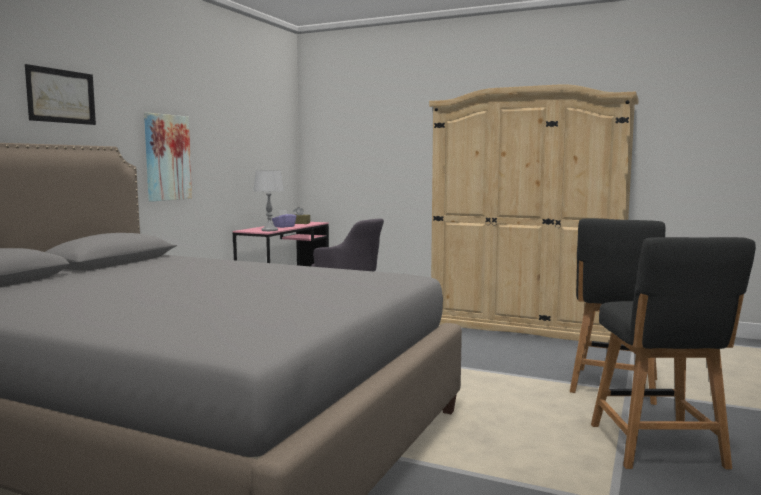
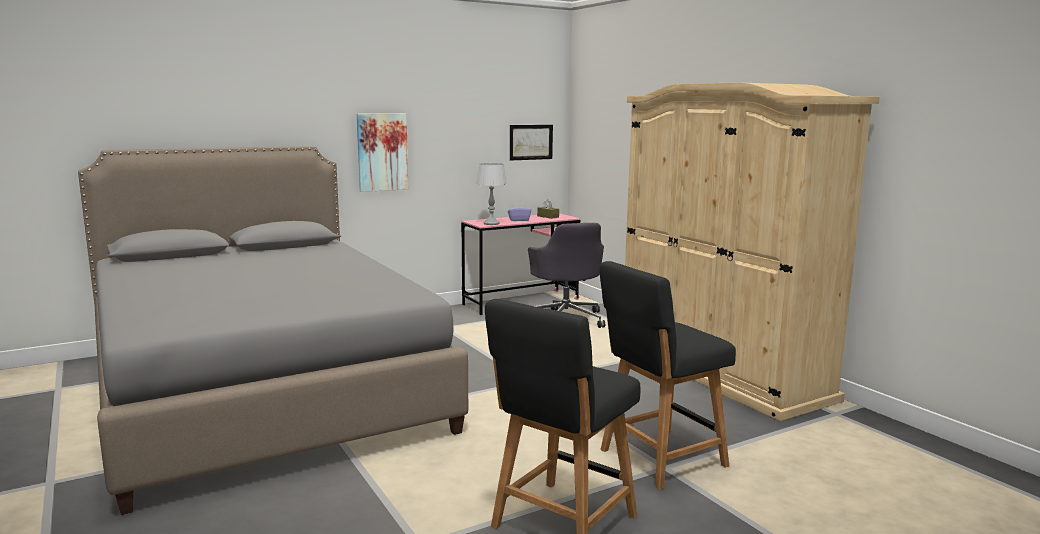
camera: 35 degrees right, 5 degrees up
picture [25,64,96,125] -> picture moved to [510,125,553,161]

